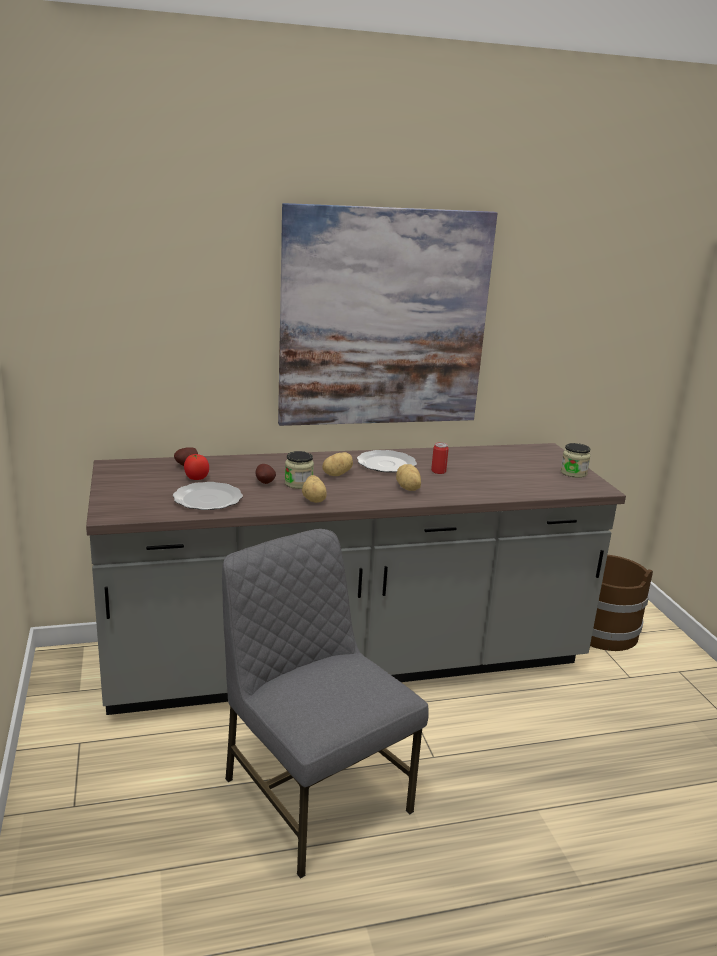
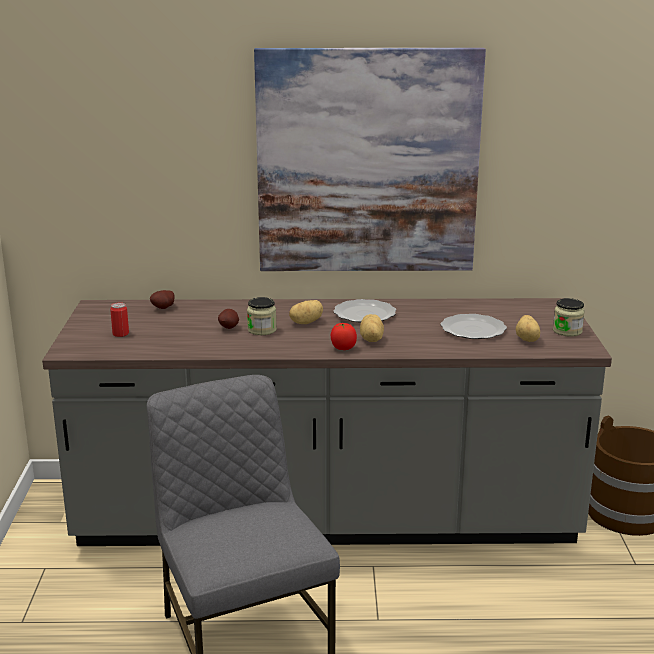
camera: 15 degrees right, 0 degrees up
plate [173,482,243,510] -> plate moved to [441,314,507,339]
tomato [184,454,209,480] -> tomato moved to [331,323,357,350]
potato [302,475,327,503] -> potato moved to [516,315,540,342]
can [431,442,449,474] -> can moved to [110,302,129,337]

